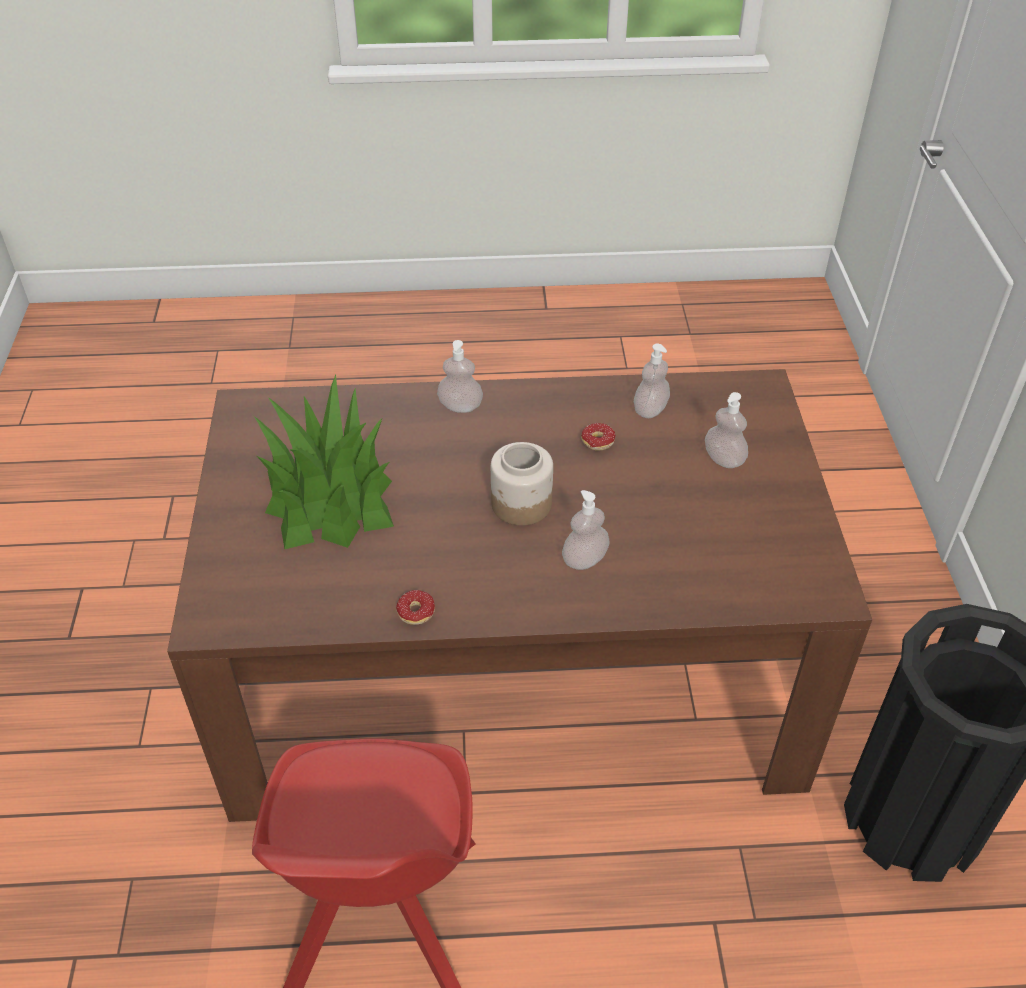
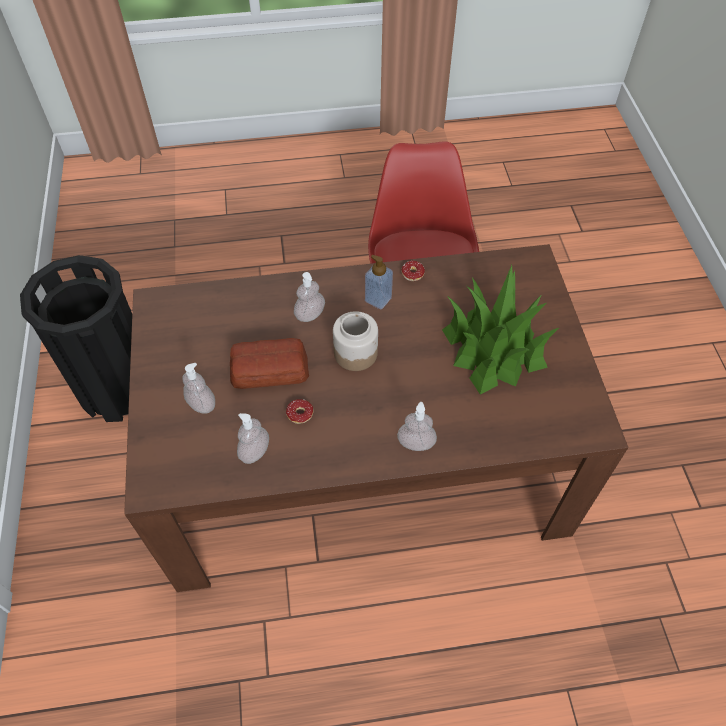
camera: 175 degrees right, 10 degrees up
none -> bread [230,338,309,389]
none -> soap dispenser [365,255,393,309]

